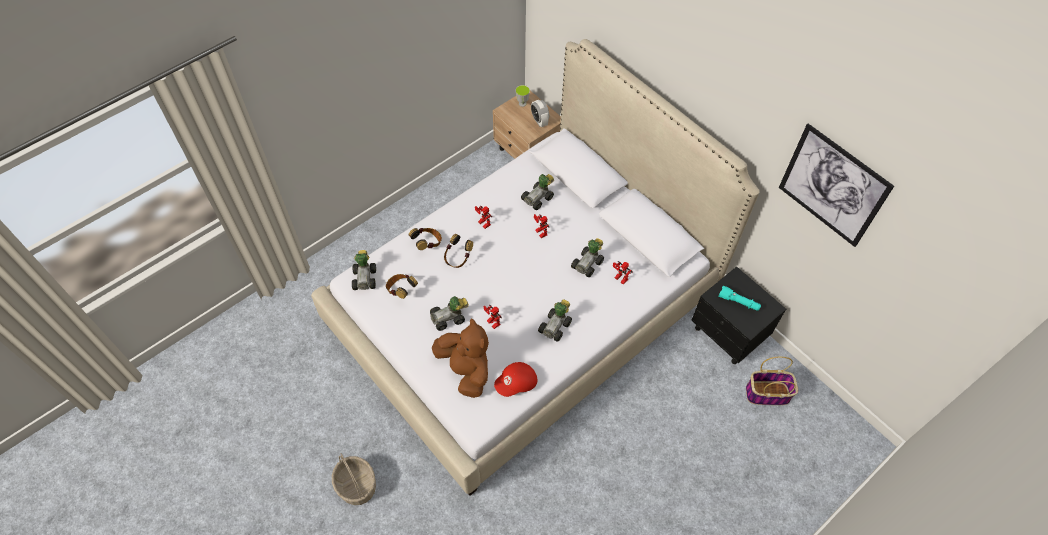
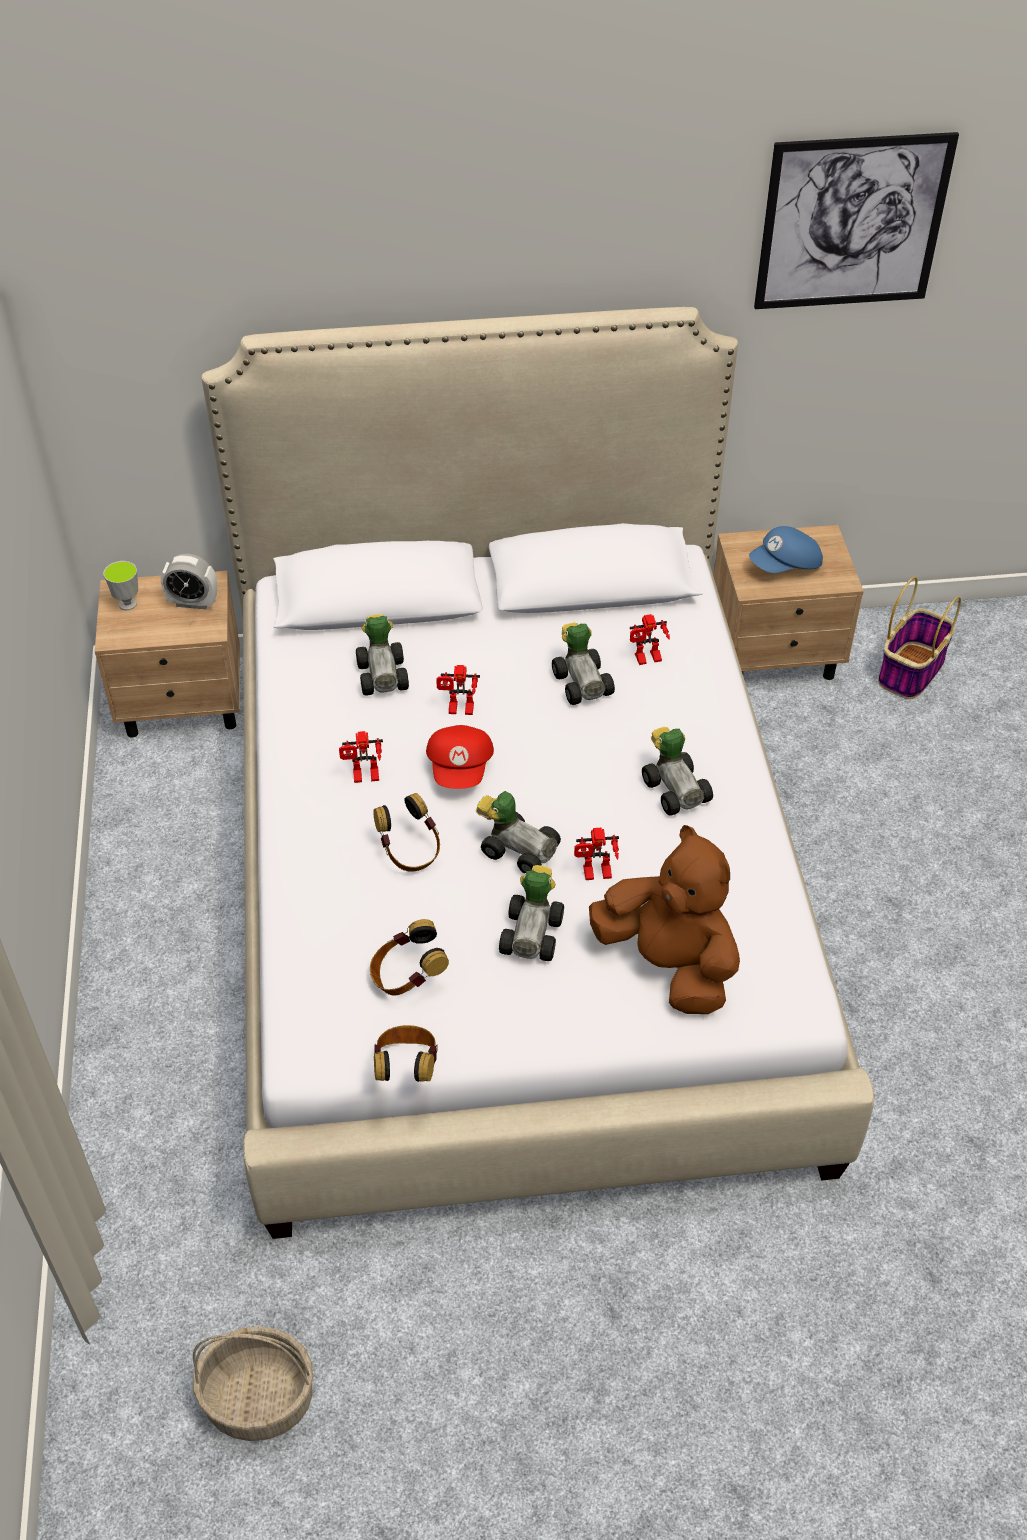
camera: 55 degrees left, 10 degrees down
basket [332,454,376,505] -> basket moved to [193,1326,313,1441]
toy car [352,250,376,290] -> toy car moved to [476,791,561,874]
headphones [409,228,442,250] -> headphones moved to [374,1025,437,1082]
brown plush toy [432,318,489,398] -> brown plush toy turned 45 degrees clockwise [589,825,740,1014]
red cap [494,362,537,397] -> red cap moved to [426,725,494,789]
black nightstand [691,266,786,364] -> beige nightstand [713,525,864,680]
turquoise flashlight [719,286,761,311] -> blue cap [749,526,823,573]

